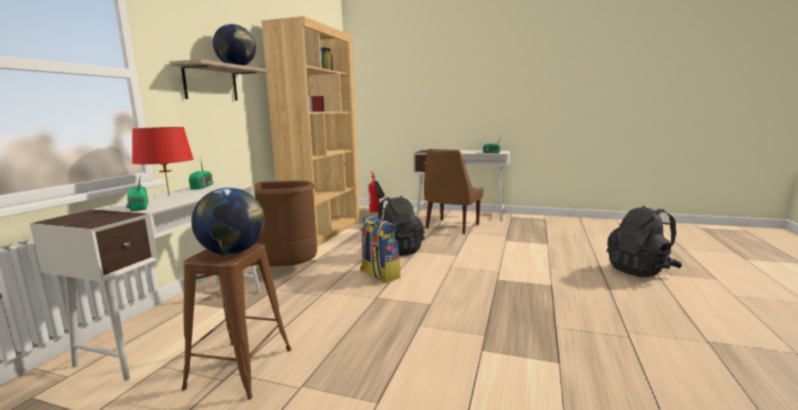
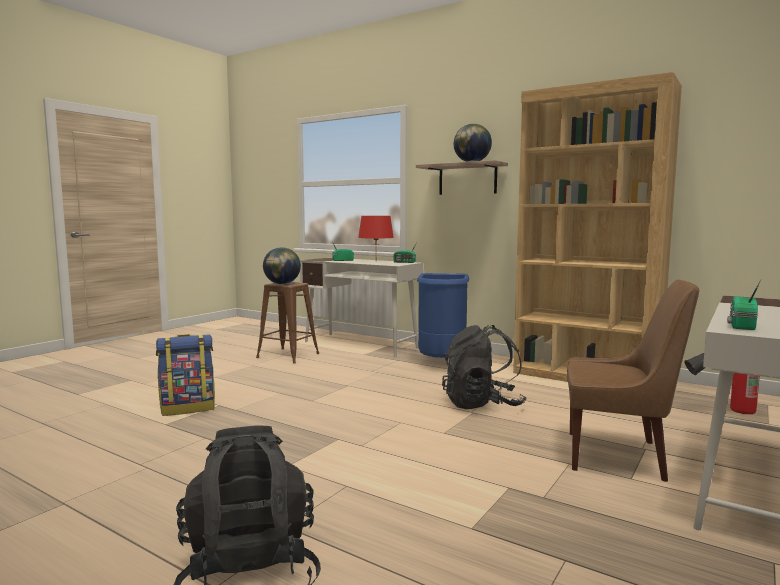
camera: 105 degrees right, 5 degrees down
brown trash can [253,180,317,267] -> blue trash can [417,273,469,358]
backpack [360,216,400,283] -> backpack moved to [156,334,215,416]
brown chair [424,149,484,234] -> brown chair turned 150 degrees clockwise [567,280,699,482]

